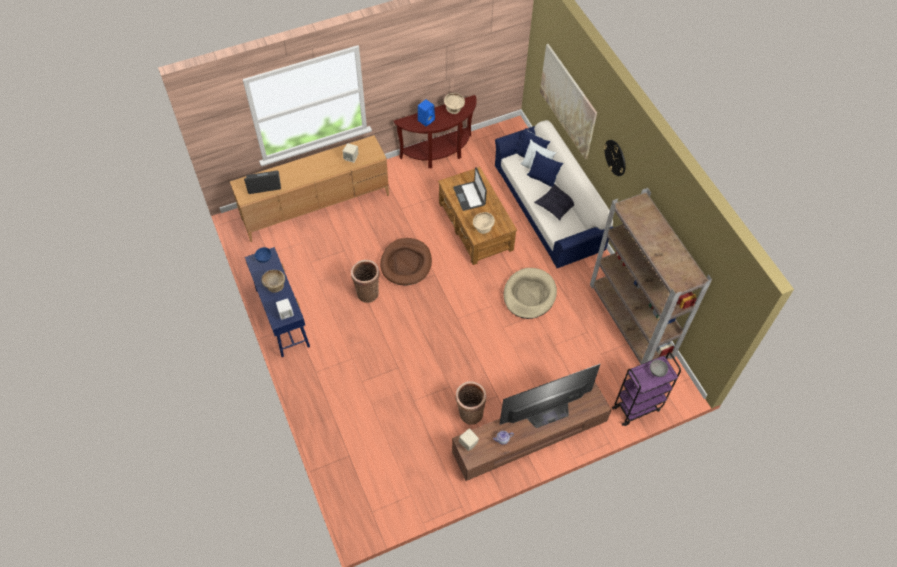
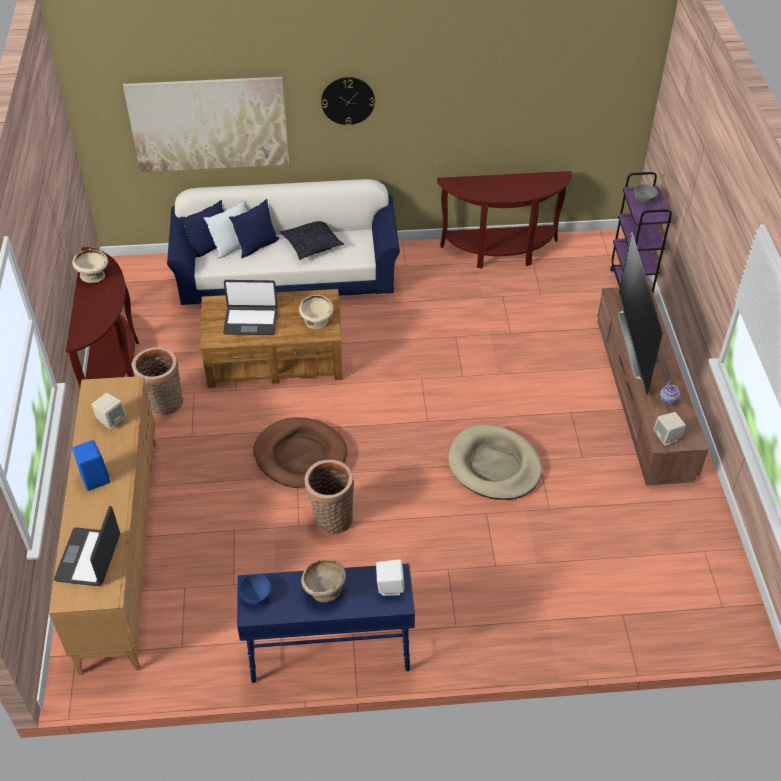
camera: 70 degrees left, 10 degrees down
blue speaker [418,99,435,126] -> blue speaker moved to [72,440,110,491]
basket [456,381,486,425] -> basket moved to [132,347,183,415]
beige dog bed [504,268,557,319] -> beige dog bed moved to [448,424,542,500]
brown bookcase [590,188,712,365] -> brown console table [437,171,572,269]

